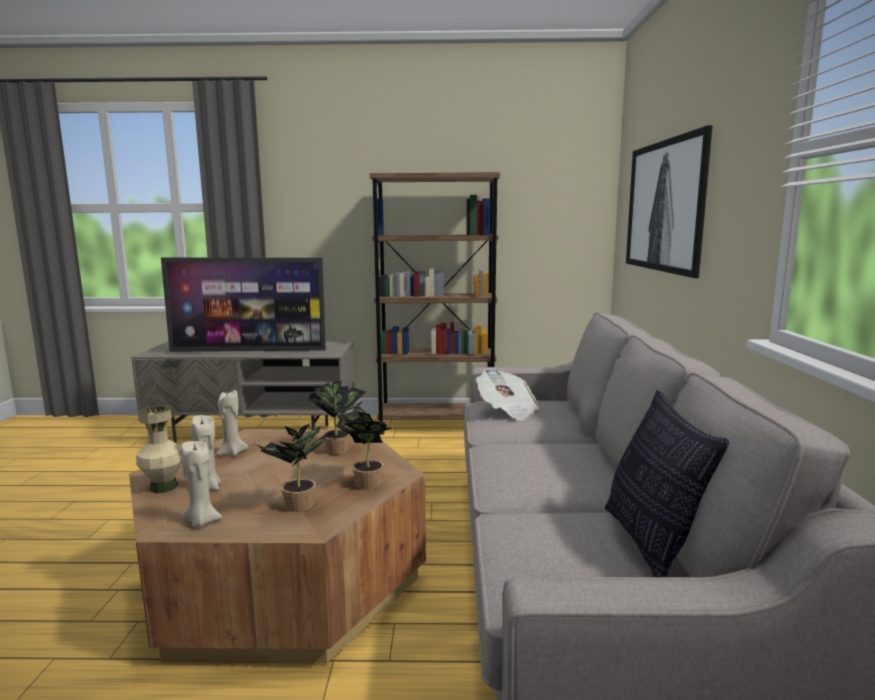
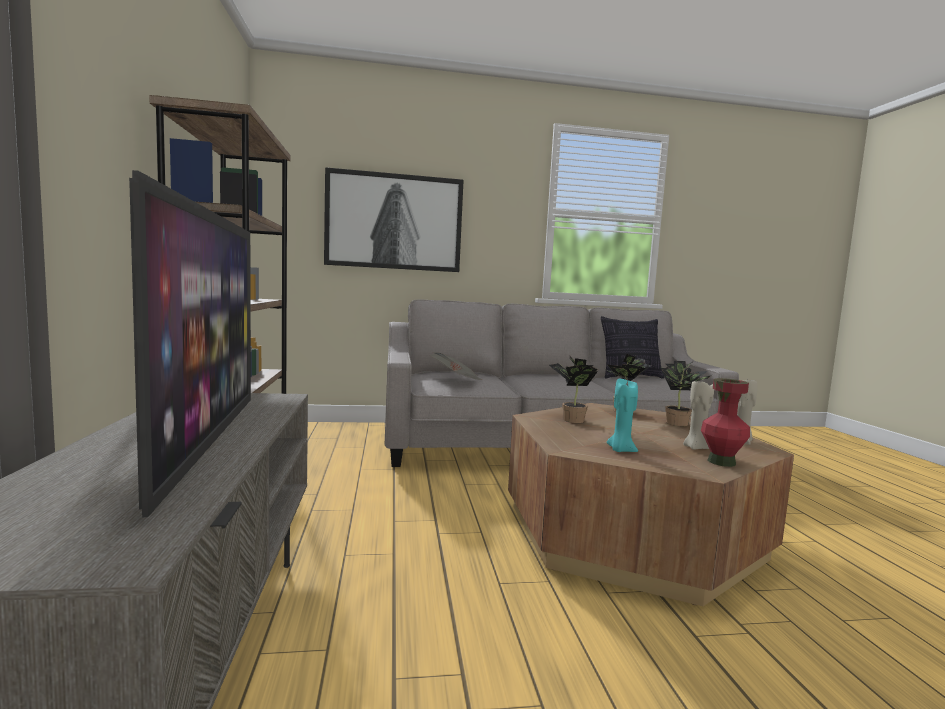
camera: 100 degrees left, 5 degrees down
beige vase [136,405,182,493] -> red vase [701,378,750,467]
beige candle [216,390,248,456] -> turquoise candle [607,379,638,452]

